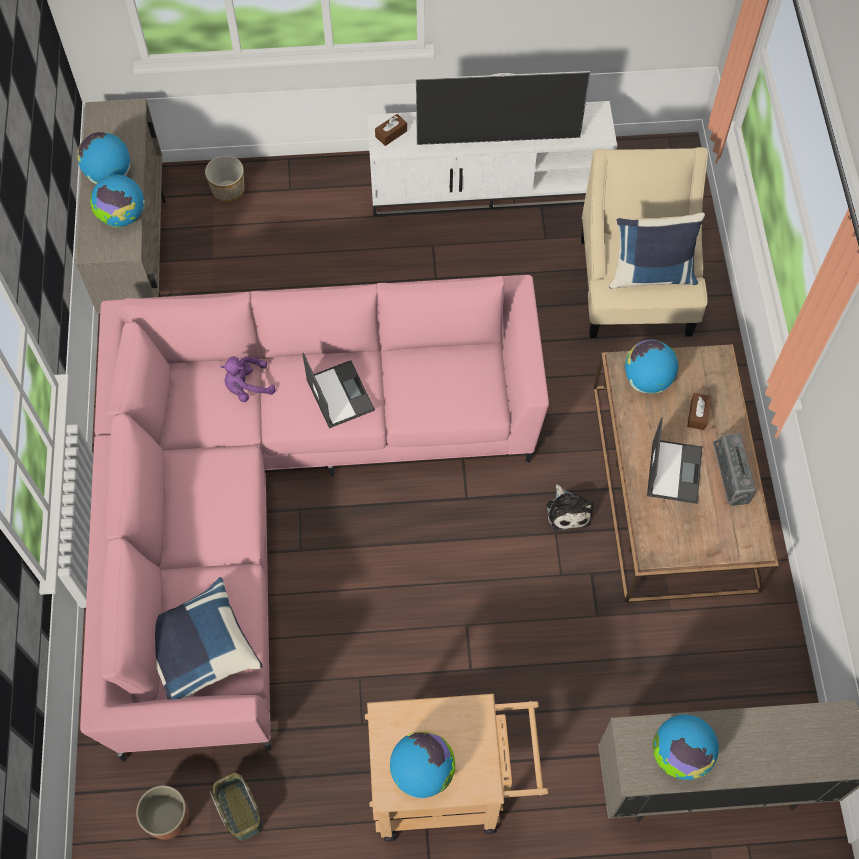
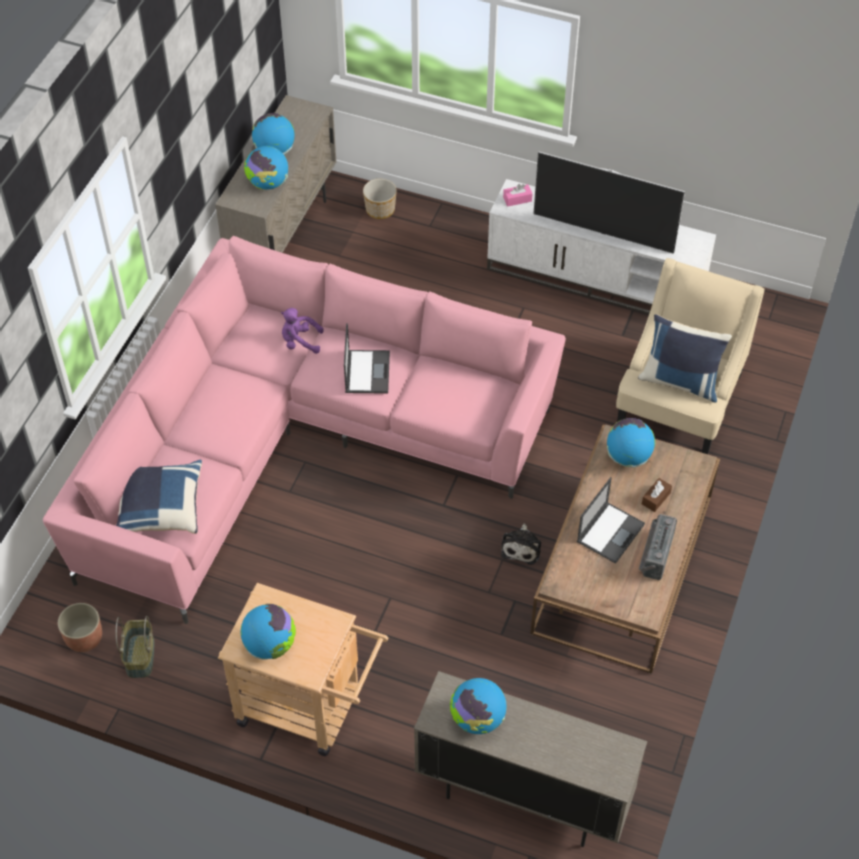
camera: 25 degrees right, 10 degrees down
brown tissue box [375,114,407,146] -> pink tissue box [503,184,533,207]

